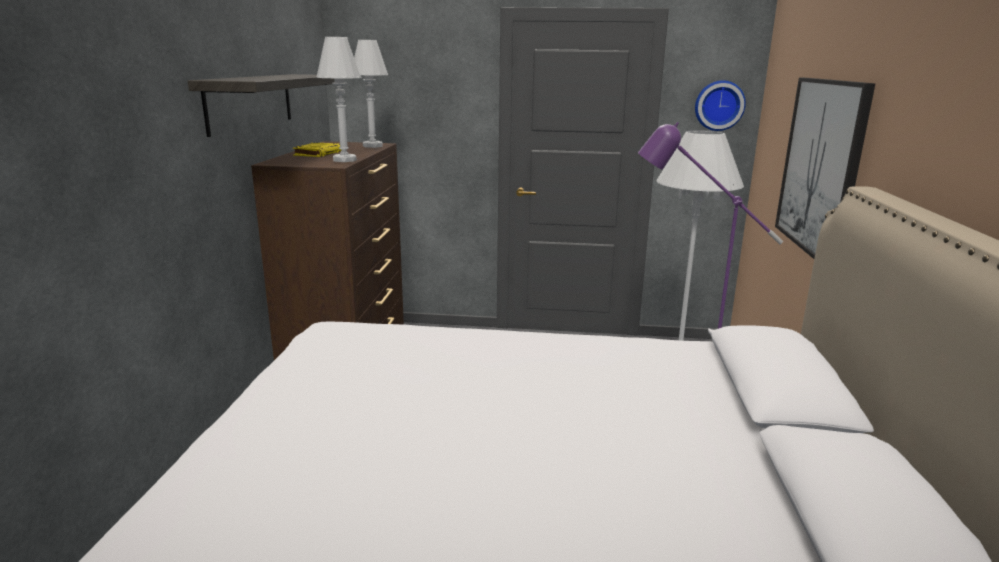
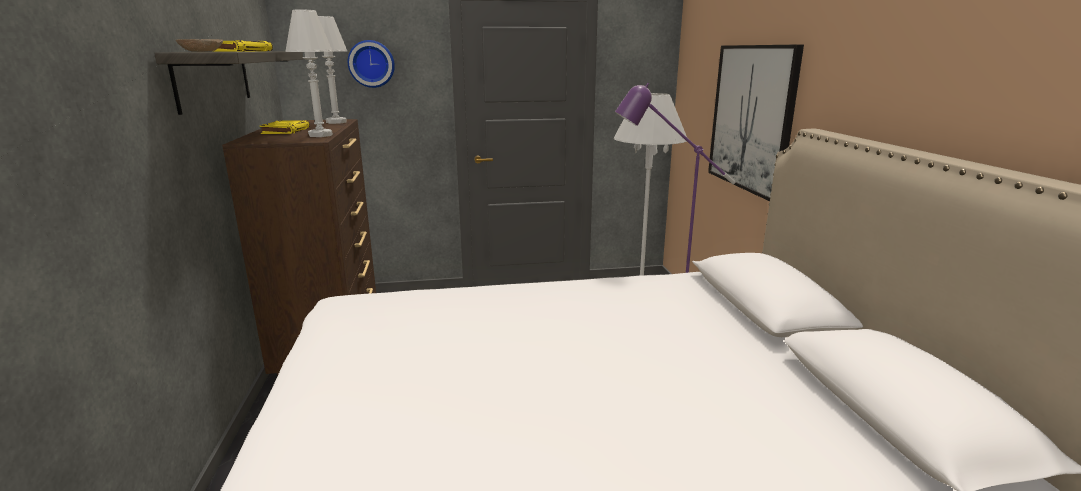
camera: 15 degrees left, 0 degrees up
wall clock [695,80,746,131] -> wall clock moved to [348,40,395,88]
none -> beige bowl [176,39,223,52]
none -> yellow book [213,40,273,52]

